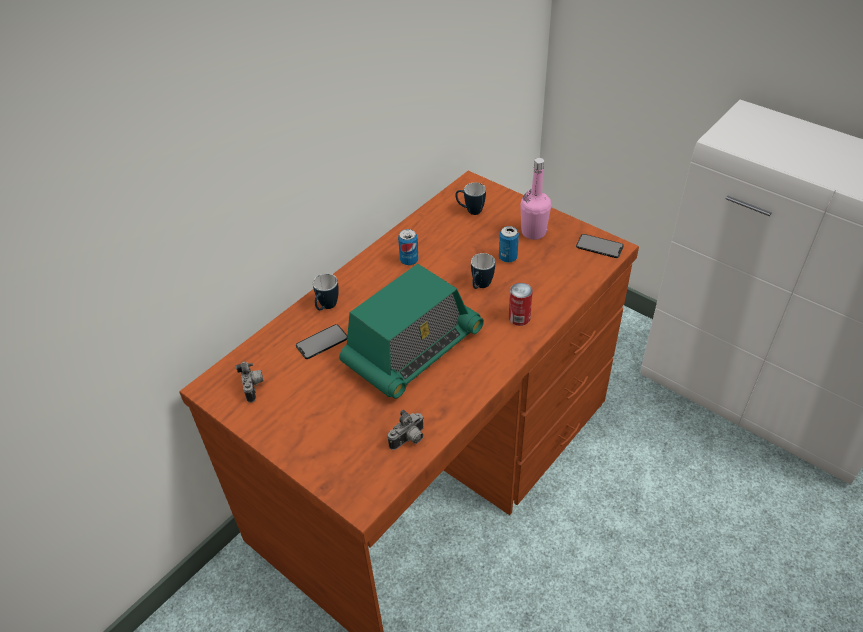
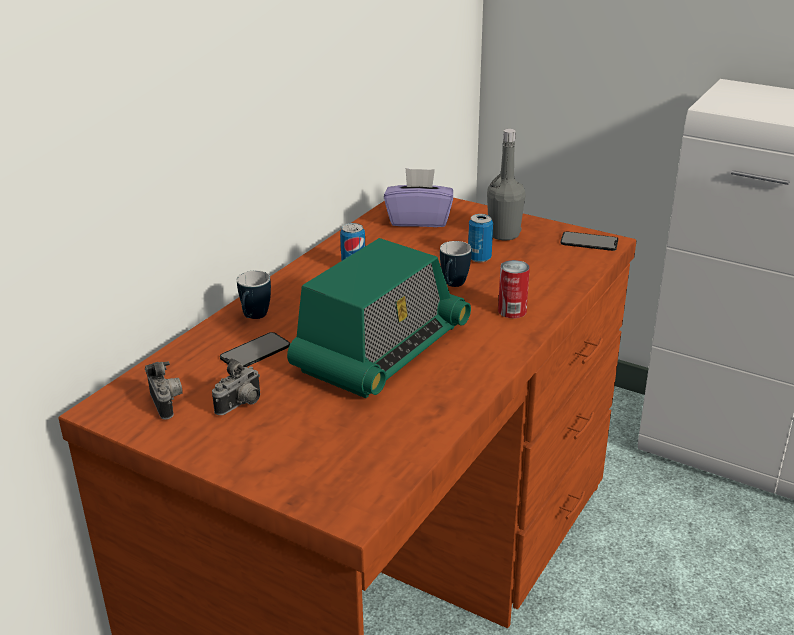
camera: 10 degrees left, 15 degrees down
camera [388,410,424,450] -> camera moved to [212,358,260,415]
mug [455,183,486,215] -> purple tissue box [384,168,453,227]
pink bottle [520,158,551,240] -> grey bottle [487,129,526,240]

